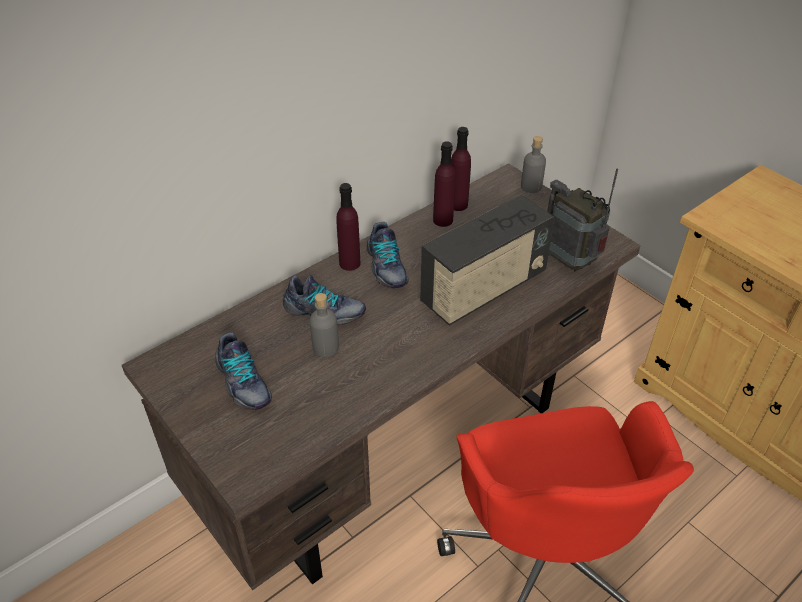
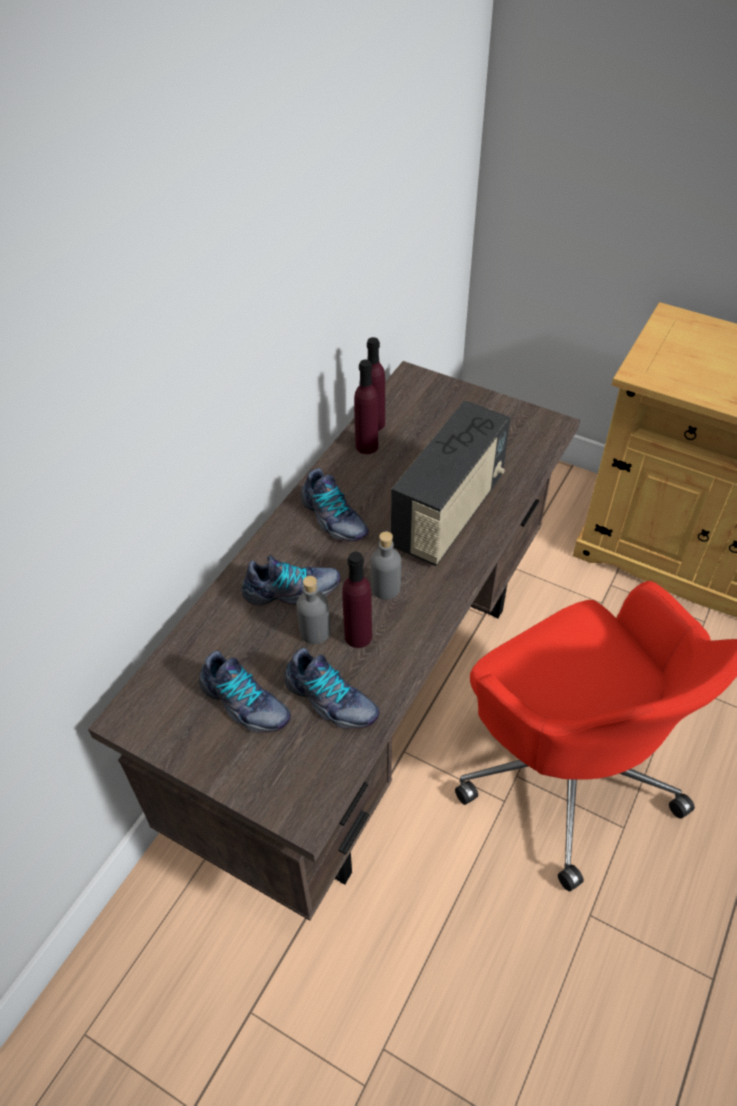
camera: 20 degrees left, 5 degrees up
purple bottle [336,183,361,271] -> purple bottle moved to [342,552,372,648]
grey bottle [521,136,546,193] -> grey bottle moved to [371,532,401,600]
radio [547,168,618,272] -> none
none -> shoe [284,648,380,729]

